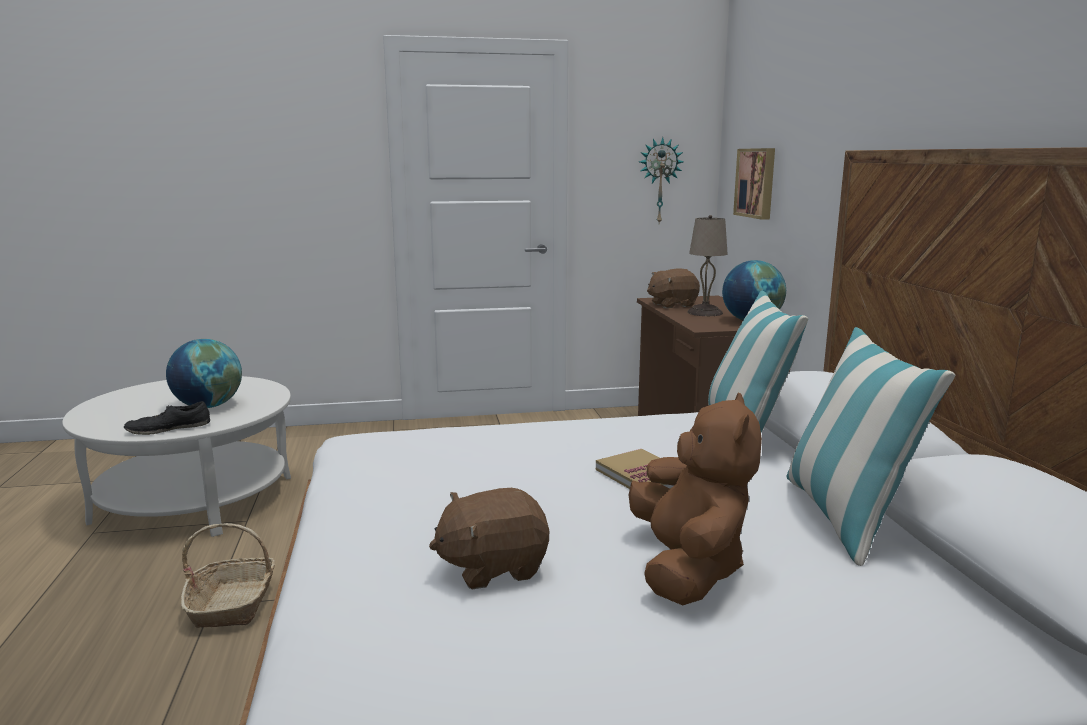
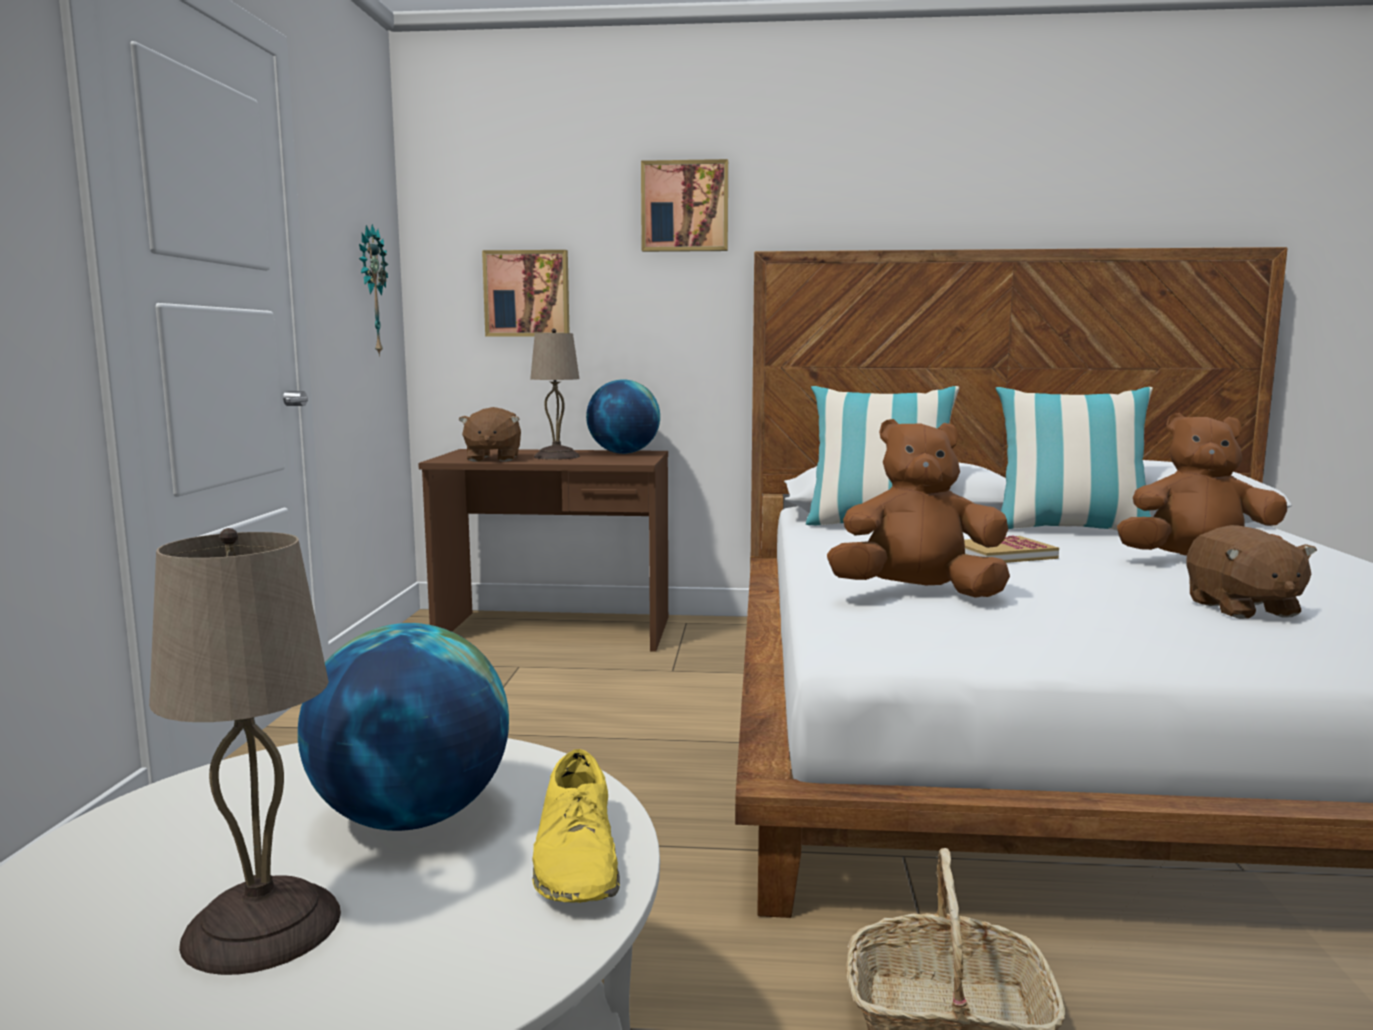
camera: 75 degrees left, 5 degrees down
black shoe [124,401,210,435] -> yellow shoe [532,749,620,903]
none -> beige table lamp [149,528,341,975]
none -> picture [641,159,728,252]
none -> brown plush toy [827,419,1010,598]

